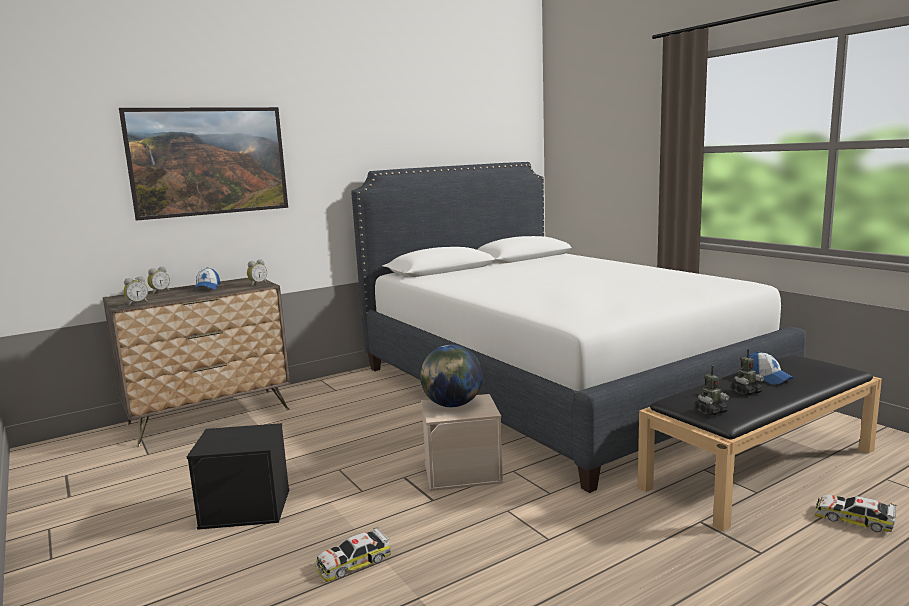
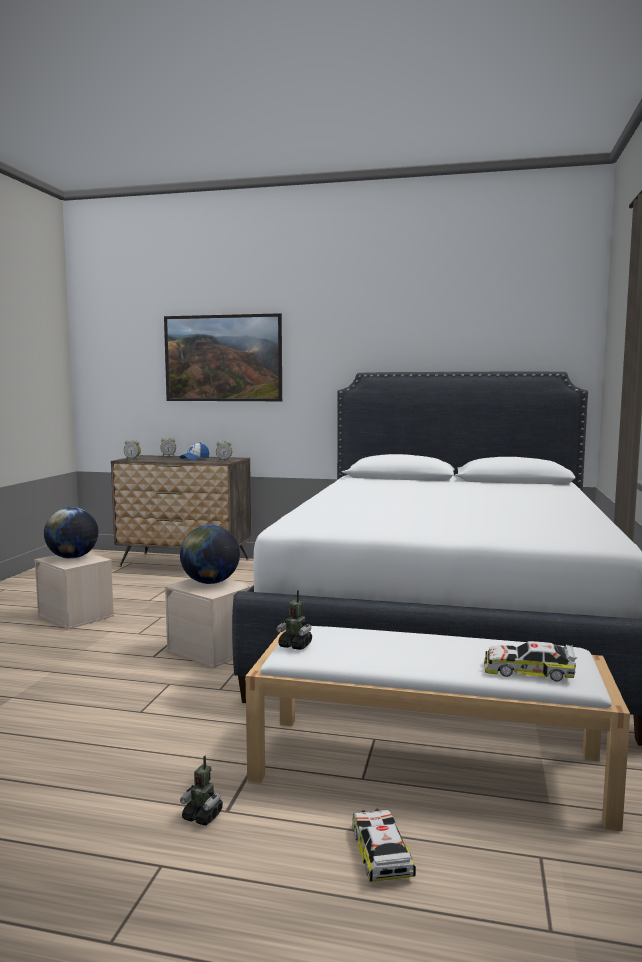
camera: 45 degrees right, 5 degrees down
black storage box [187,423,289,530] -> beige storage box [34,553,114,629]
toy car [315,527,390,582] -> toy car moved to [484,641,578,682]
black bench [638,355,882,532] -> white bench [245,626,630,831]
toy robot [731,349,764,395] -> toy robot moved to [180,756,223,826]
cap [749,351,794,385] -> none
none -> globe [44,507,98,559]

